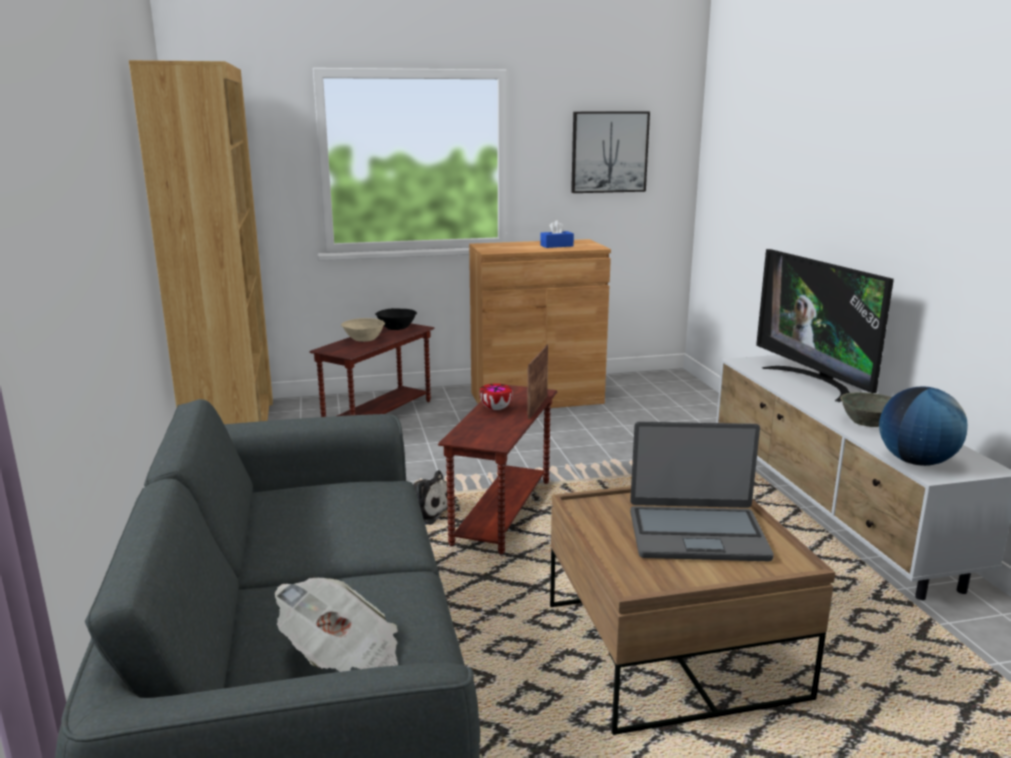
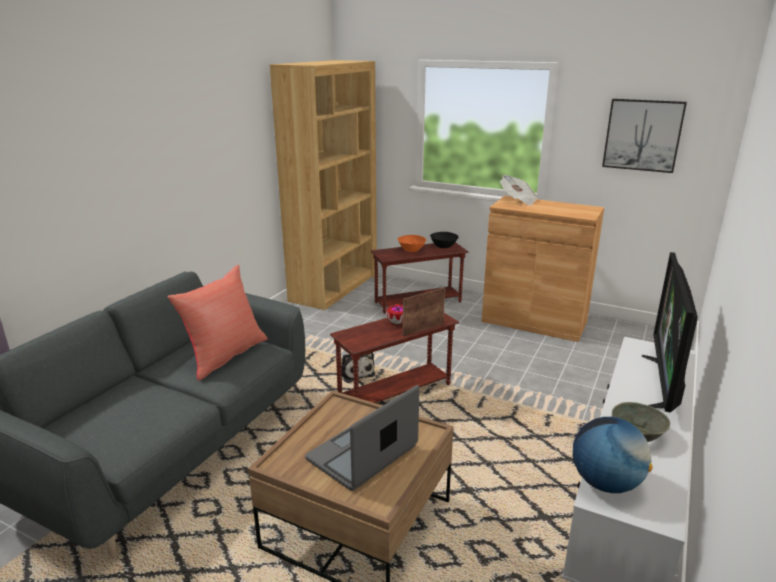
camera: 40 degrees right, 5 degrees up
newspaper [275,578,398,672] -> newspaper moved to [500,175,538,206]
beige bowl [341,318,385,342] -> orange bowl [398,235,426,252]
blue tissue box [540,220,574,248] -> none
laptop [630,422,774,561] -> laptop turned 90 degrees clockwise [305,385,419,491]
none -> red pillow [168,265,268,381]

